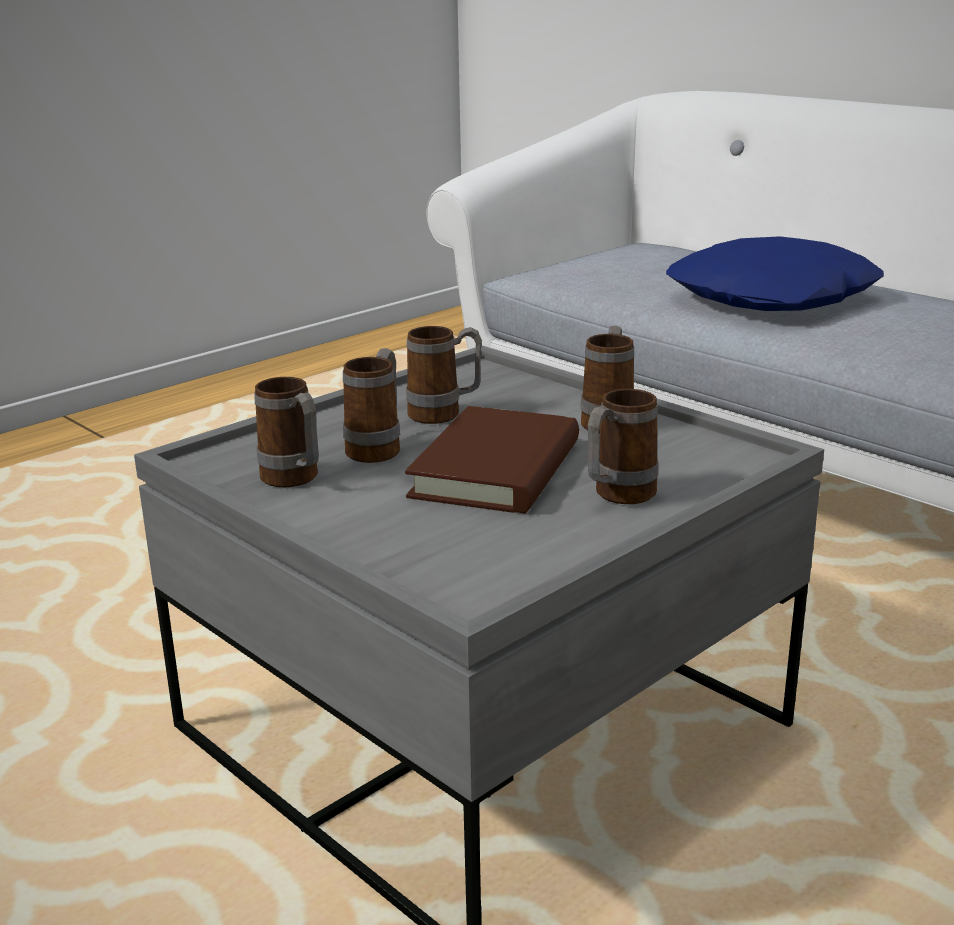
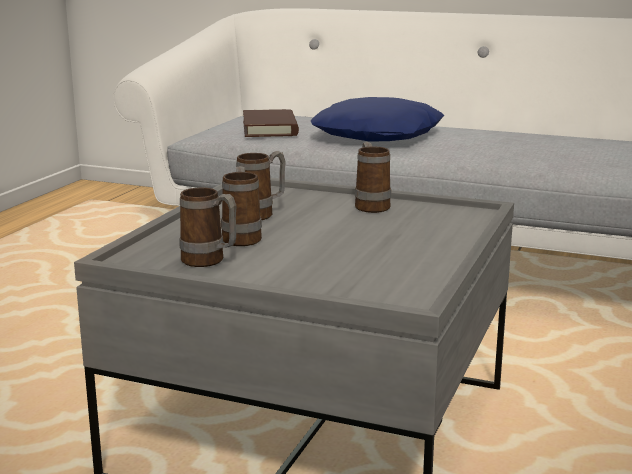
camera: 25 degrees left, 5 degrees down
brown book [405,406,579,513] -> brown book moved to [243,109,299,137]
mug [588,389,659,504] -> none

